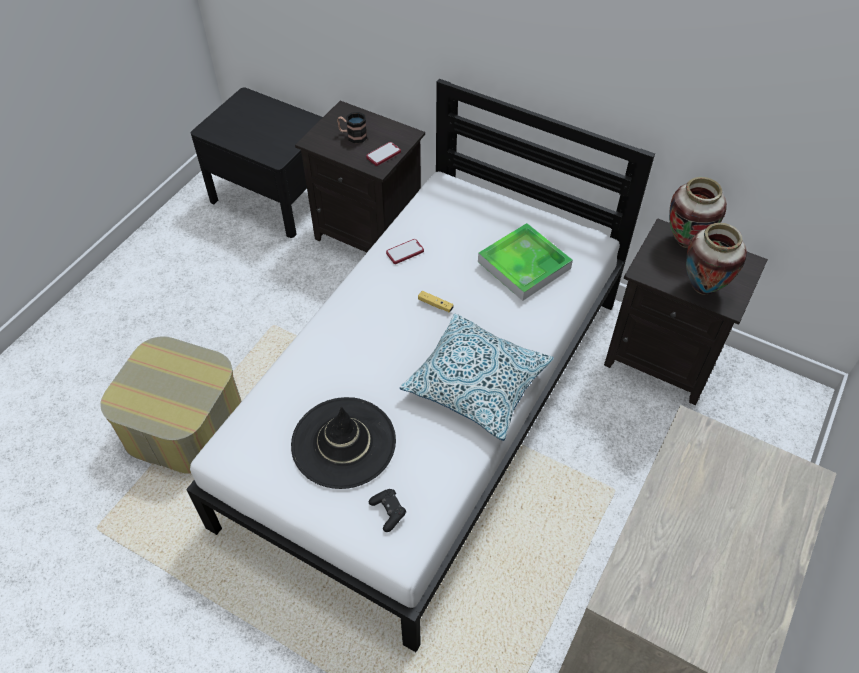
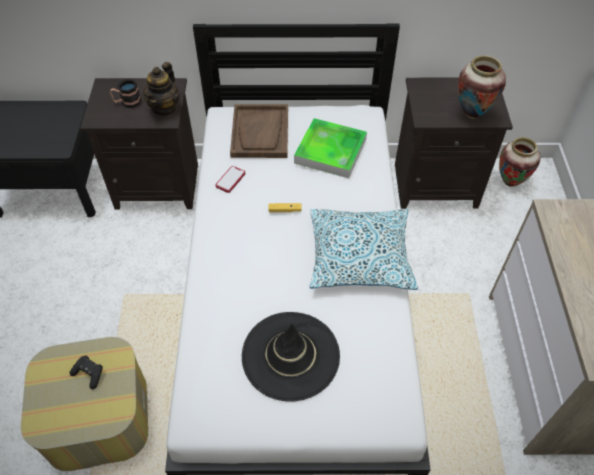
camera: 30 degrees left, 0 degrees up
phone [366,142,401,166] -> teapot [143,62,180,117]
black game controller [369,489,406,532] -> black game controller moved to [70,356,103,389]
vase [669,177,727,248] -> vase moved to [499,137,541,187]
none -> brown tray [230,104,288,158]

